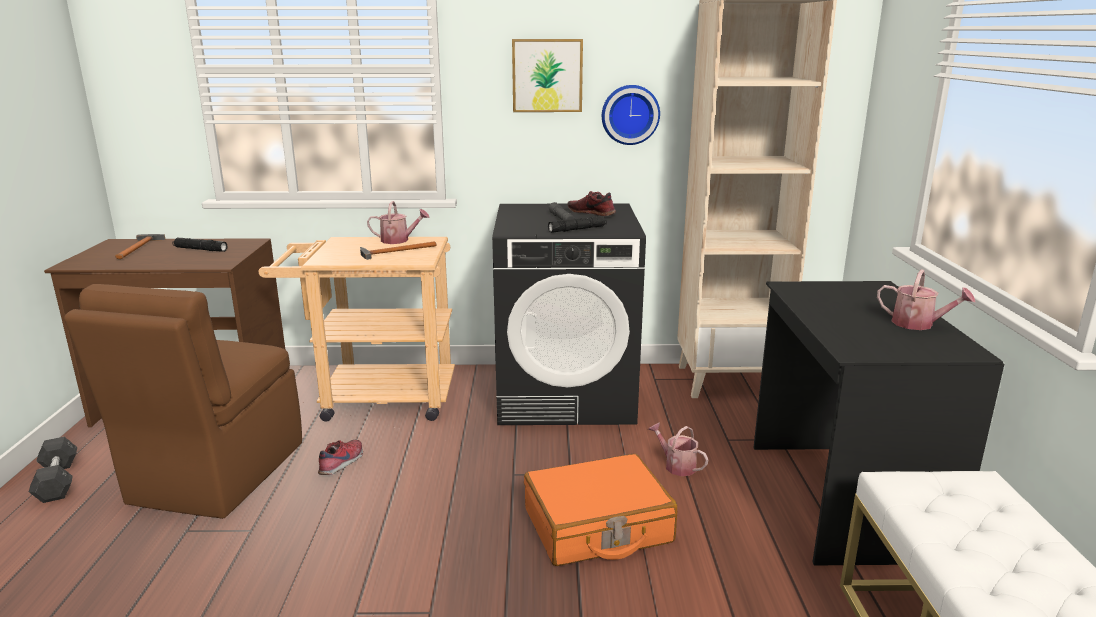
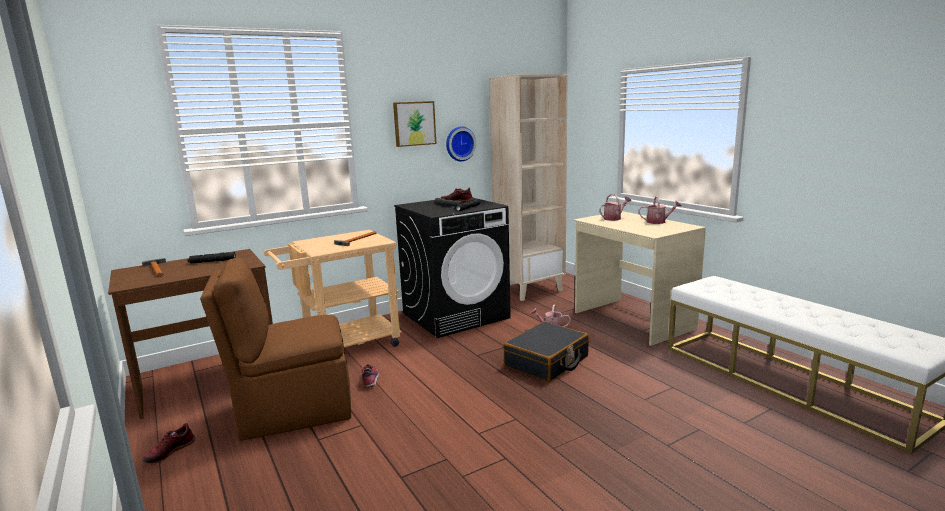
camera: 30 degrees left, 5 degrees down
grey dumbbell [29,437,77,503] -> shoe [142,423,195,465]
brown chair [64,284,302,519] -> brown chair turned 90 degrees clockwise [200,258,351,441]
watering can [367,201,430,244] -> watering can moved to [599,194,631,221]
orange suitcase [524,454,677,566] -> black suitcase [503,322,589,382]
black desk [753,281,1004,565] -> beige desk [573,211,706,346]

